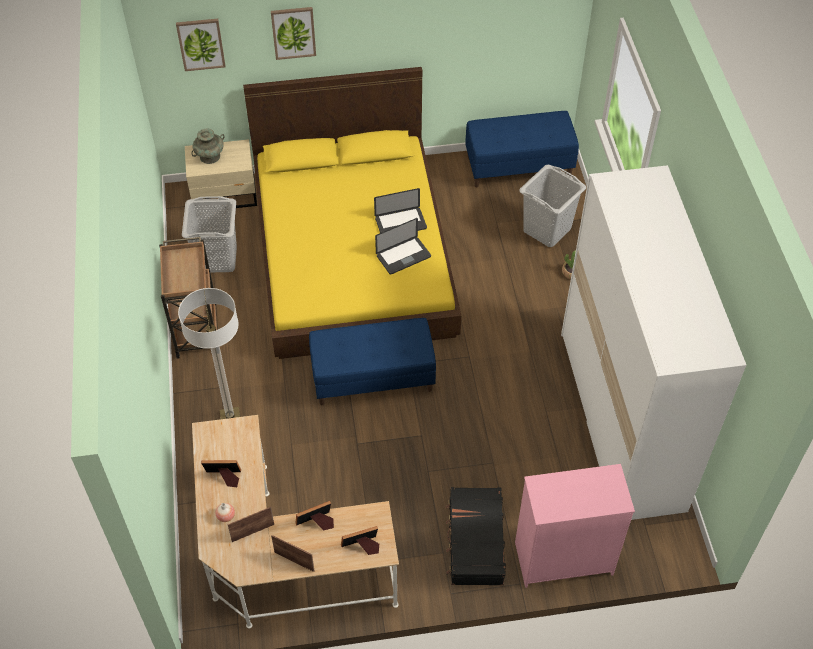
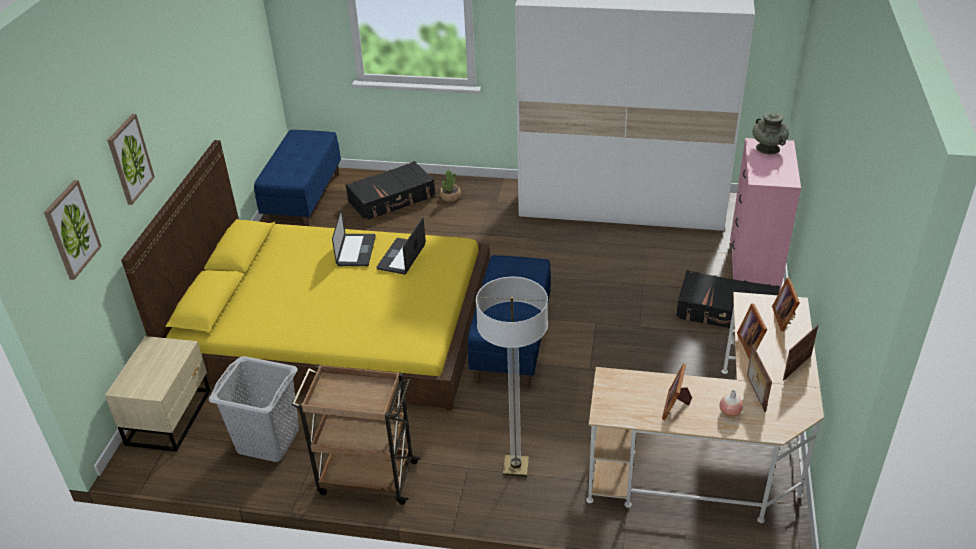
camera: 70 degrees left, 15 degrees down
turquoise vase [191,129,225,164] -> turquoise vase moved to [753,112,789,154]
laptop [375,218,431,275] -> laptop turned 150 degrees counterclockwise [377,218,426,274]
grey laundry basket [519,165,586,247] -> black suitcase [345,161,436,221]

